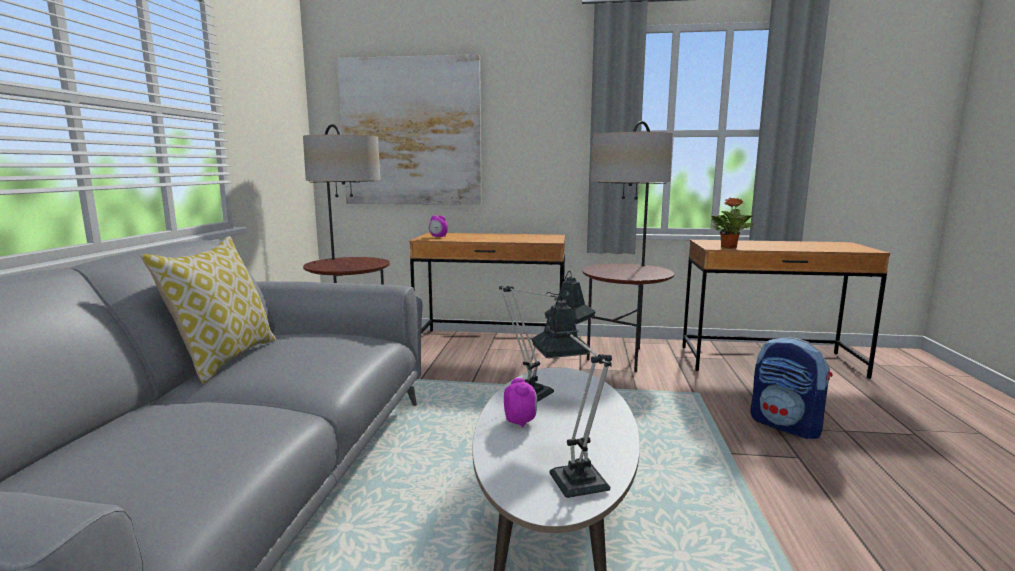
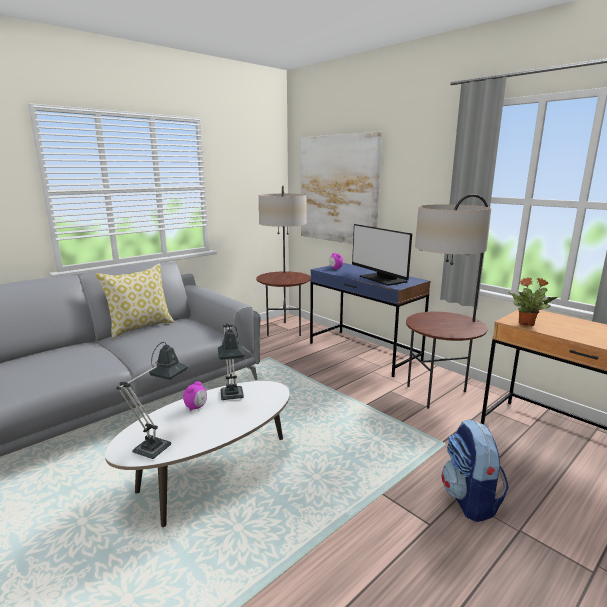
camera: 40 degrees right, 5 degrees up
brown desk [409,233,565,334] -> blue desk [310,263,431,377]
none -> monitor [352,224,412,286]

